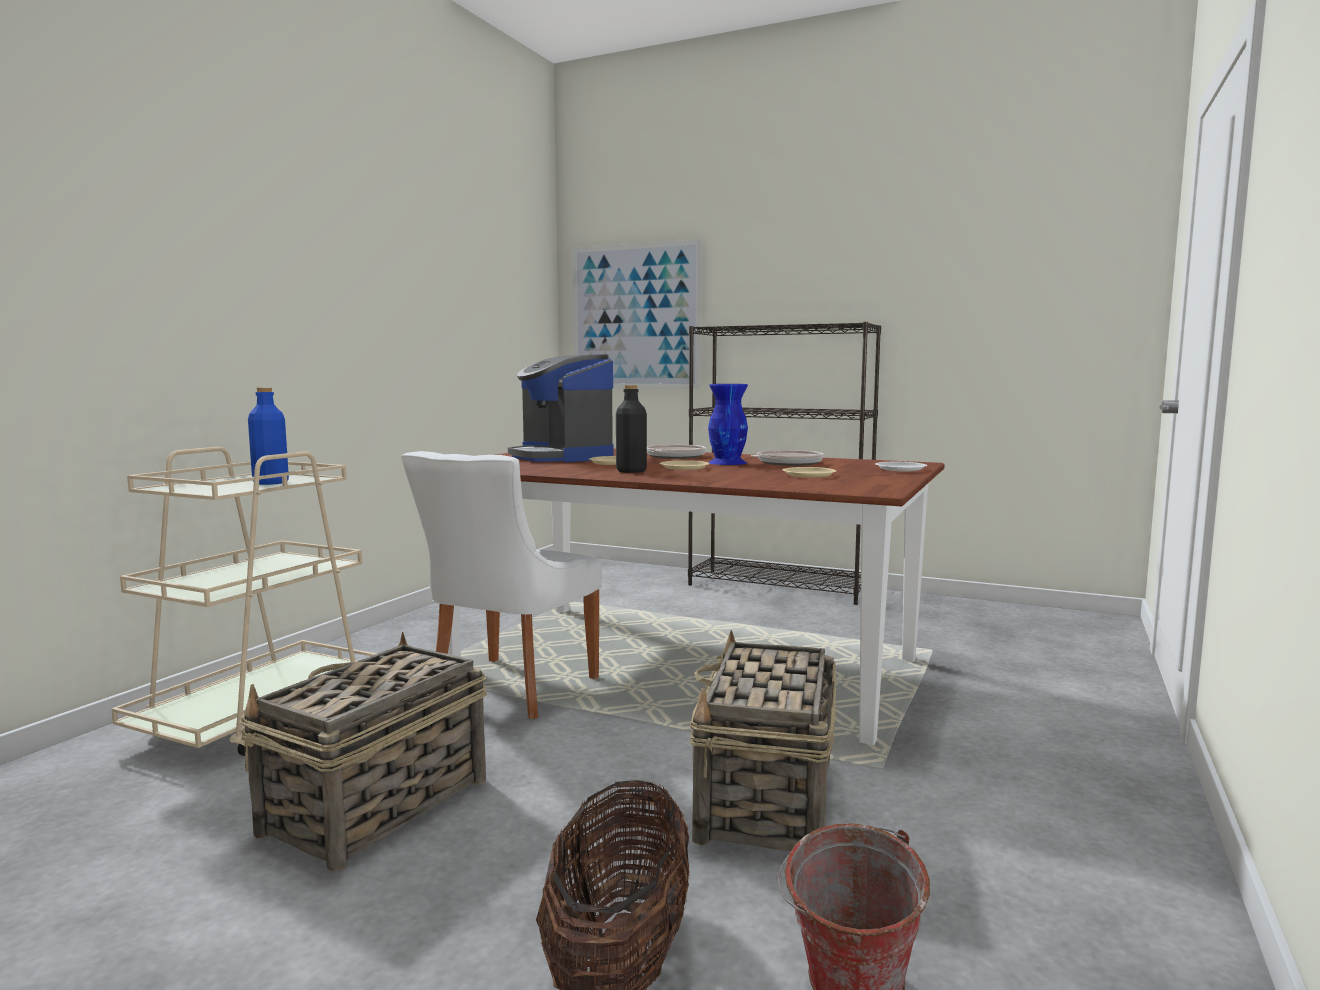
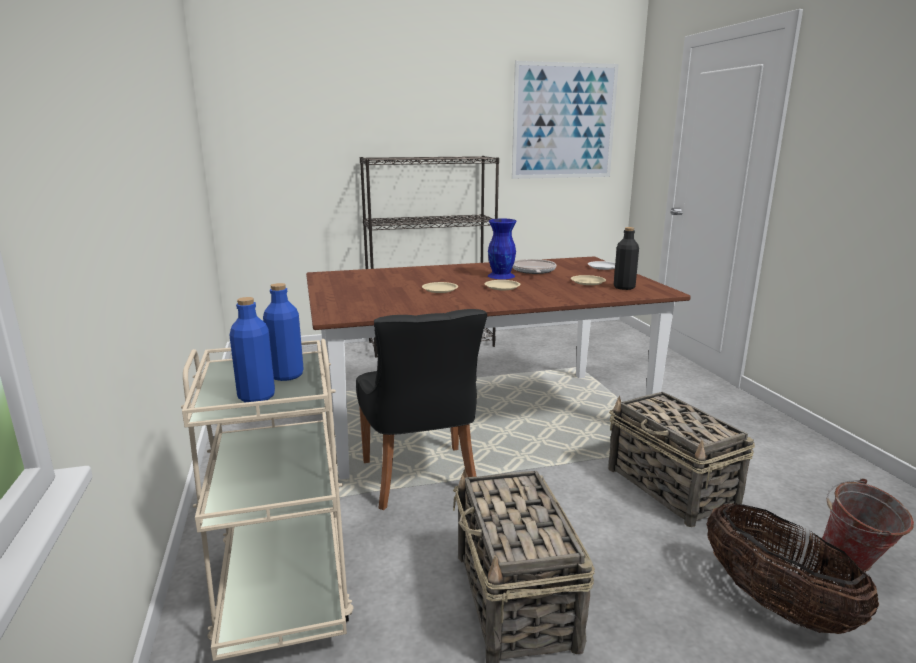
camera: 40 degrees left, 10 degrees up
white chair [401,451,602,719] -> black chair [356,309,487,510]
coffee machine [508,354,614,462] -> none
picture [573,239,702,389] -> picture moved to [512,61,619,179]
black bottle [616,385,647,473] -> black bottle moved to [614,227,639,290]
frying pan [647,444,706,459] -> none
none -> blue bottle [229,297,275,402]

